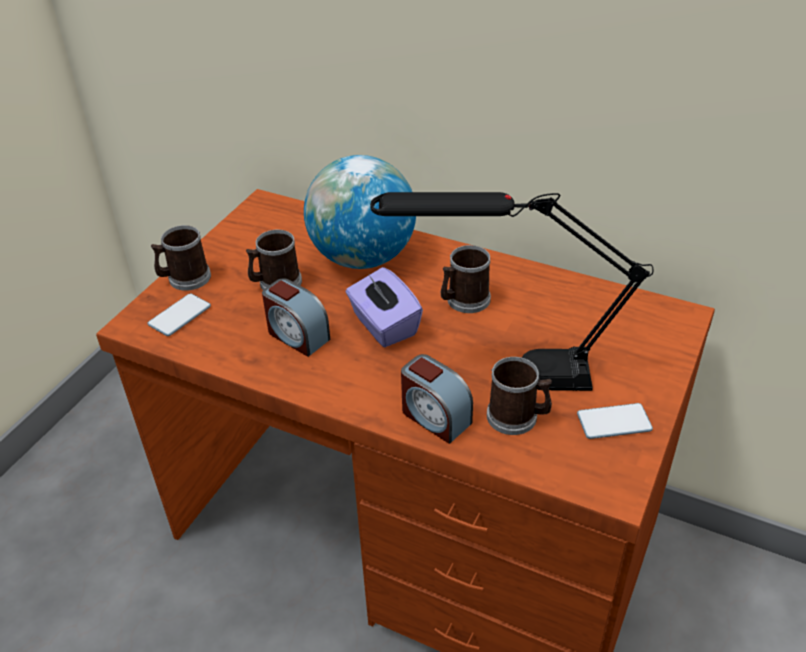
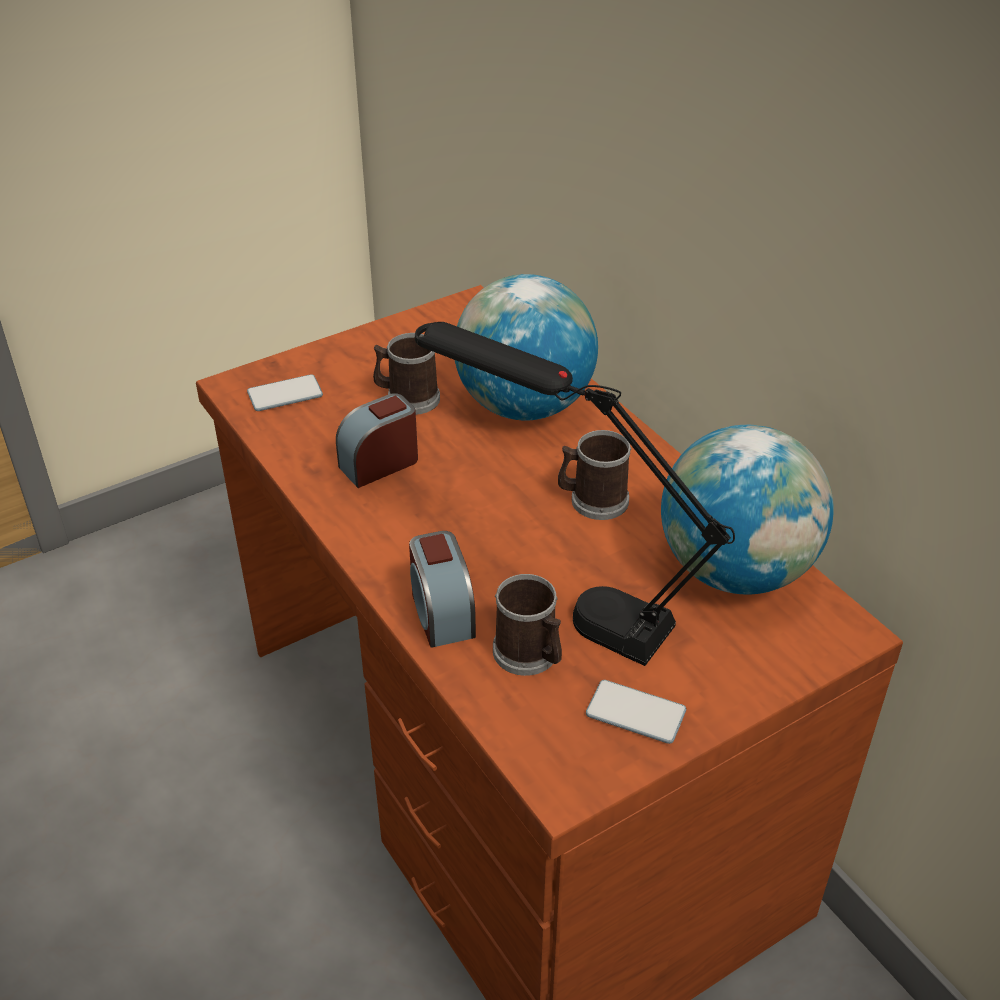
camera: 30 degrees right, 0 degrees up
mug [151,225,211,291] -> none
alarm clock [262,278,330,357] -> alarm clock turned 75 degrees clockwise [336,393,418,488]
purple tissue box [346,267,423,347] -> none
none -> globe [661,425,833,594]

